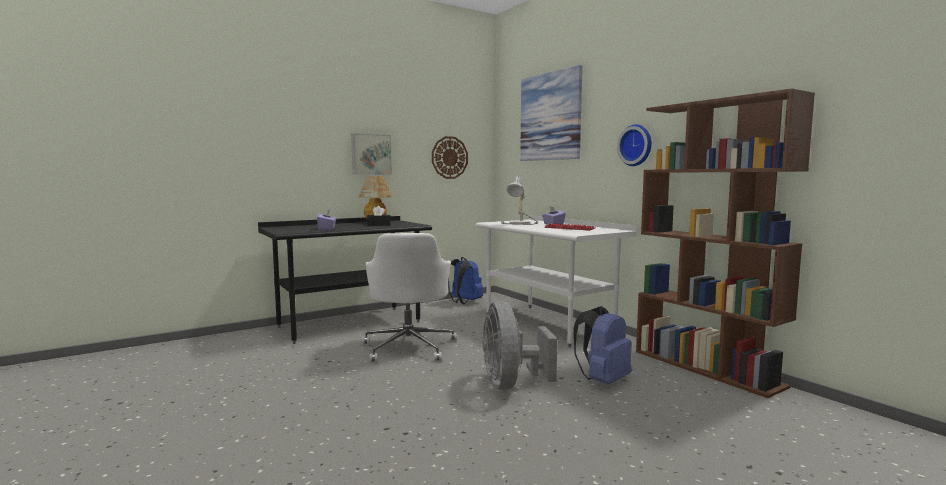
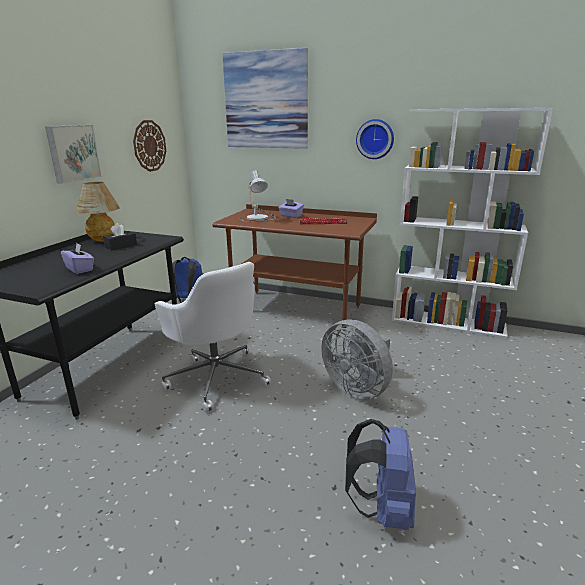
camera: 35 degrees left, 15 degrees up
white desk [476,215,637,347] -> brown desk [212,204,377,331]
blue backpack [573,306,632,384] -> blue backpack moved to [345,419,416,530]
brown bookcase [636,89,815,398] -> white bookcase [392,108,553,338]

